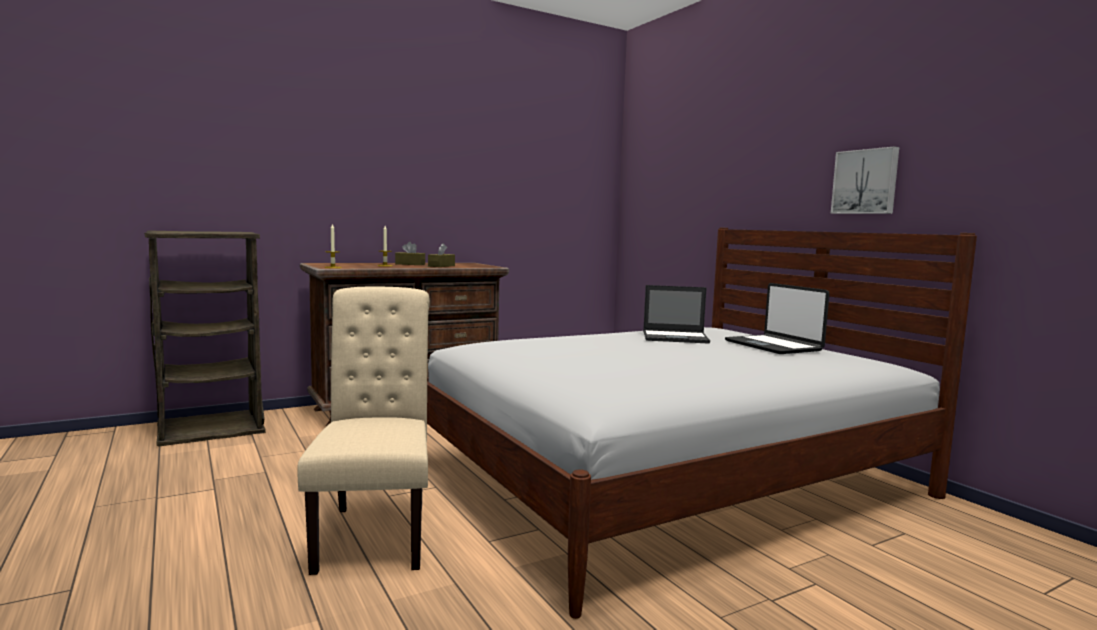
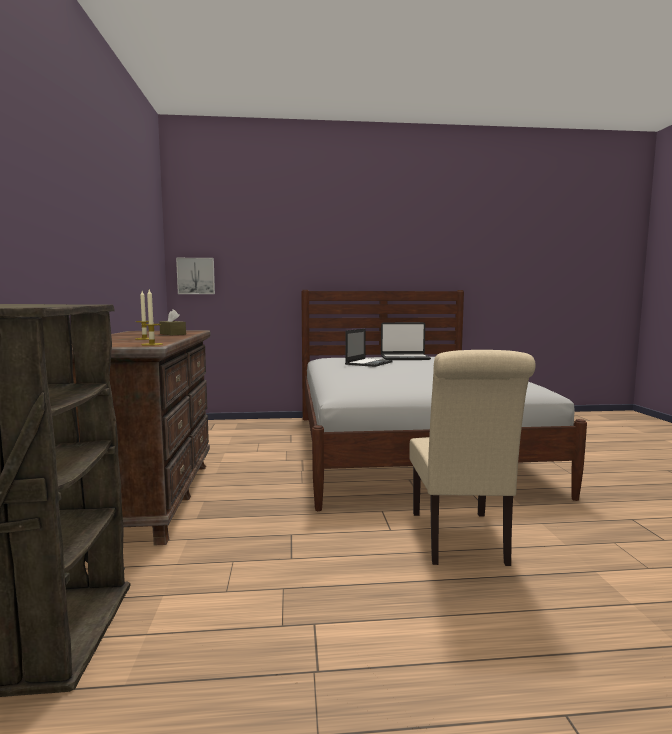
camera: 65 degrees left, 0 degrees up
beige chair [297,287,430,575] -> beige chair turned 105 degrees counterclockwise [409,350,536,566]
brown tissue box [395,242,425,265] -> none
picture [831,146,899,214] -> picture moved to [176,258,215,294]

